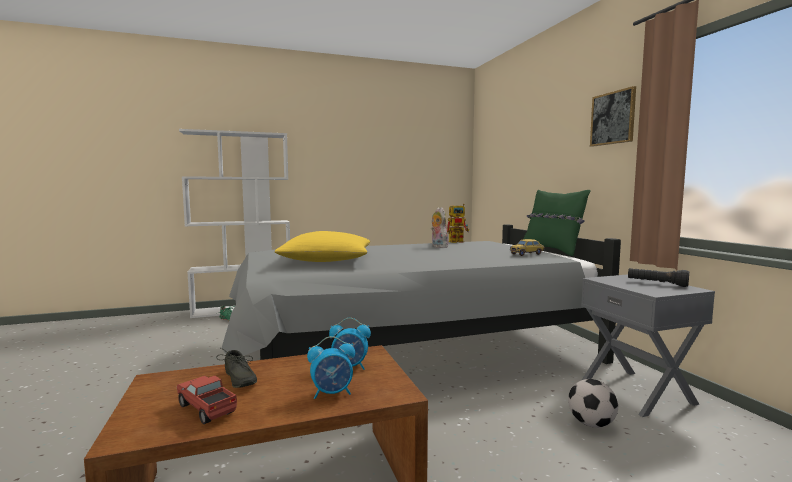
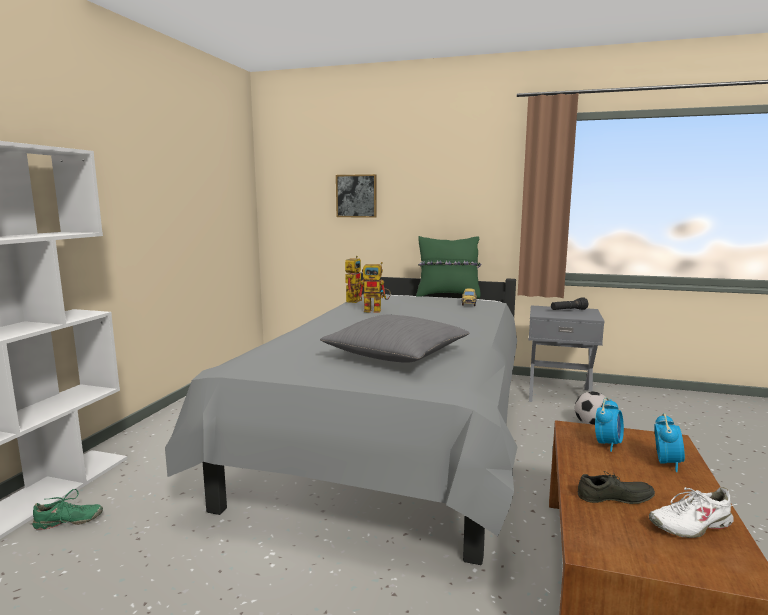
camera: 55 degrees left, 5 degrees up
toy truck [177,376,237,424] -> white shoe [649,487,737,538]
yellow pillow [275,231,370,262] -> grey pillow [320,315,470,363]
plush toy [431,207,448,248] -> toy robot [358,262,391,313]
picture [590,86,636,147] -> picture moved to [336,174,377,218]

